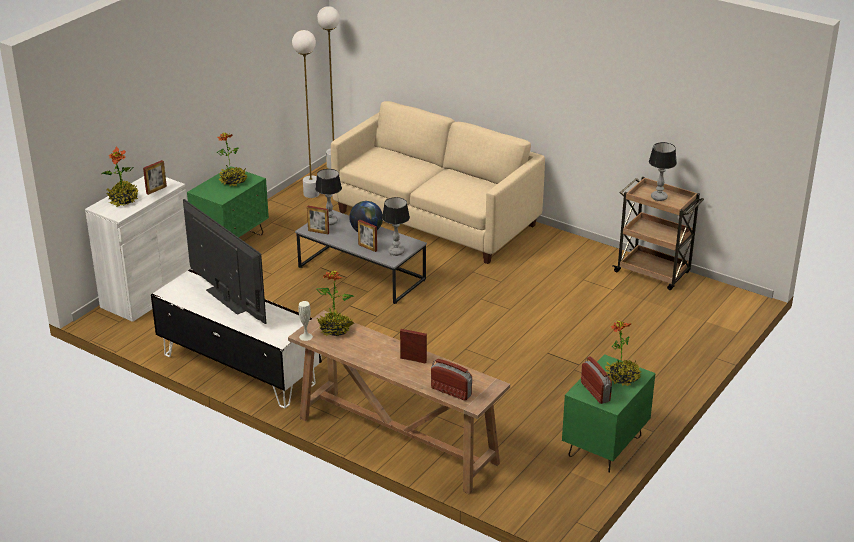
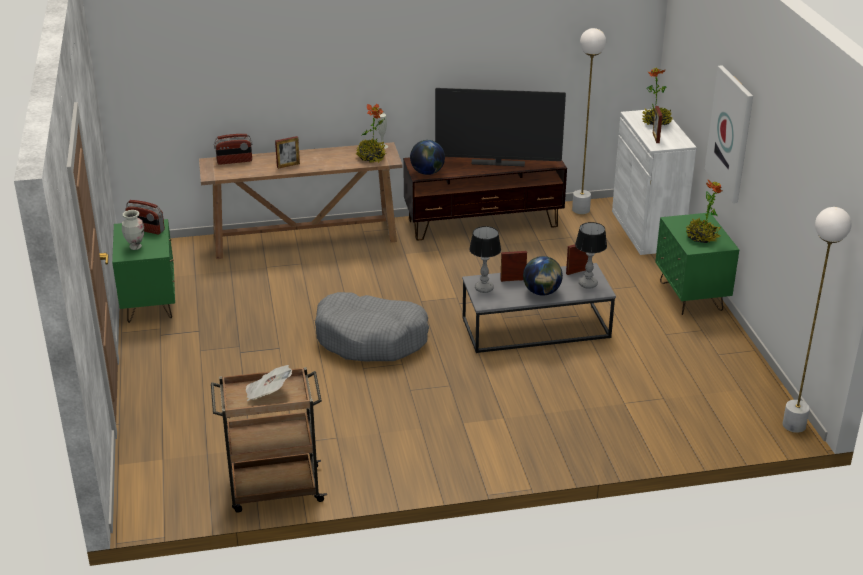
camera: 135 degrees right, 0 degrees up
white tv stand [151,269,322,409] -> brown tv stand [403,157,567,241]
white floor lamp [292,30,320,198] -> white floor lamp moved to [572,28,606,214]
beige sofa [331,101,545,264] -> none
potted plant [605,320,642,386] -> vase [122,210,144,250]
table lamp [649,142,677,201] -> newspaper [246,365,292,401]
none -> grey dog bed [315,292,429,361]
none -> globe [410,140,445,175]
none -> picture [705,65,753,203]

